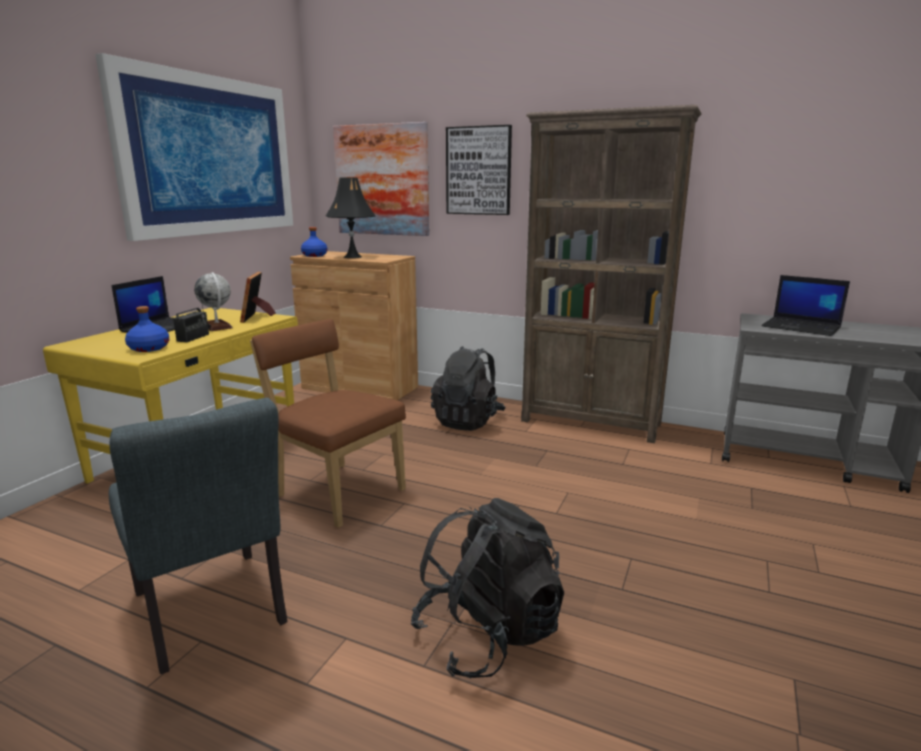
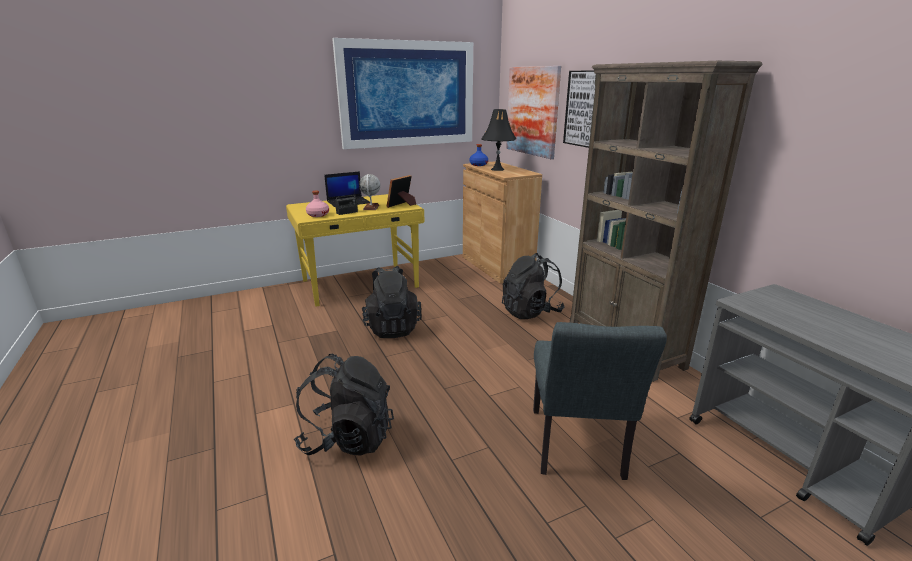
camera: 40 degrees right, 5 degrees up
grey chair [109,398,287,674] -> grey chair moved to [533,322,667,480]
blue bottle [125,306,169,352] -> pink bottle [306,191,329,217]
brown chair [250,319,406,528] -> black backpack [362,266,422,338]
laptop [761,275,850,336] -> none

